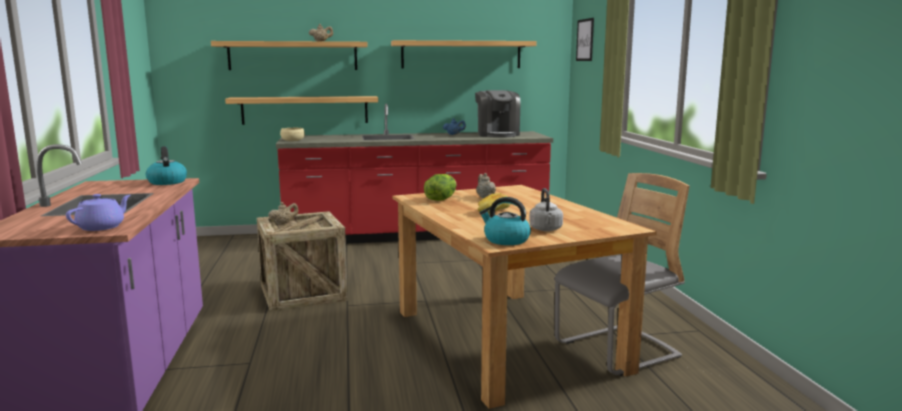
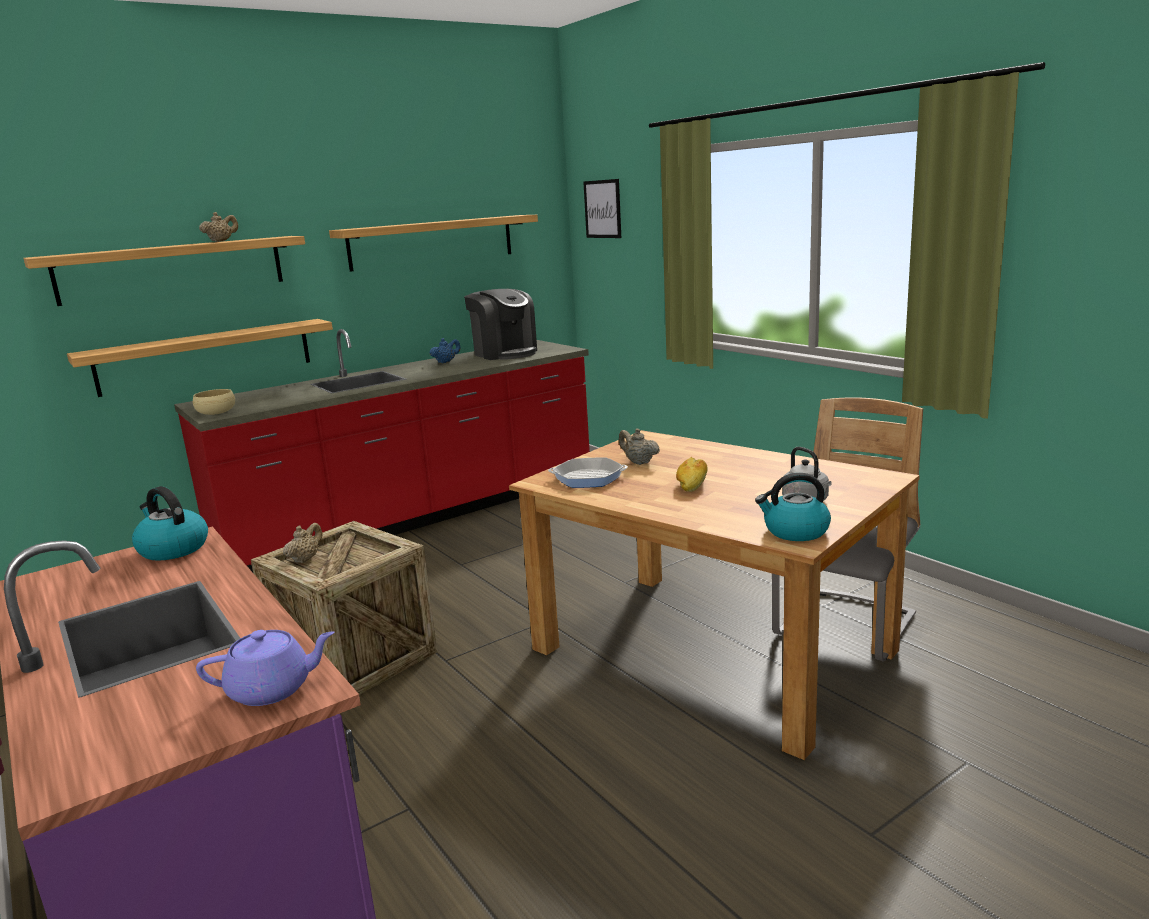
camera: 25 degrees left, 5 degrees up
purple teapot [66,194,131,231] -> purple teapot turned 75 degrees clockwise [196,630,335,706]
lettuce [424,174,457,201] -> frying pan [548,458,628,488]

